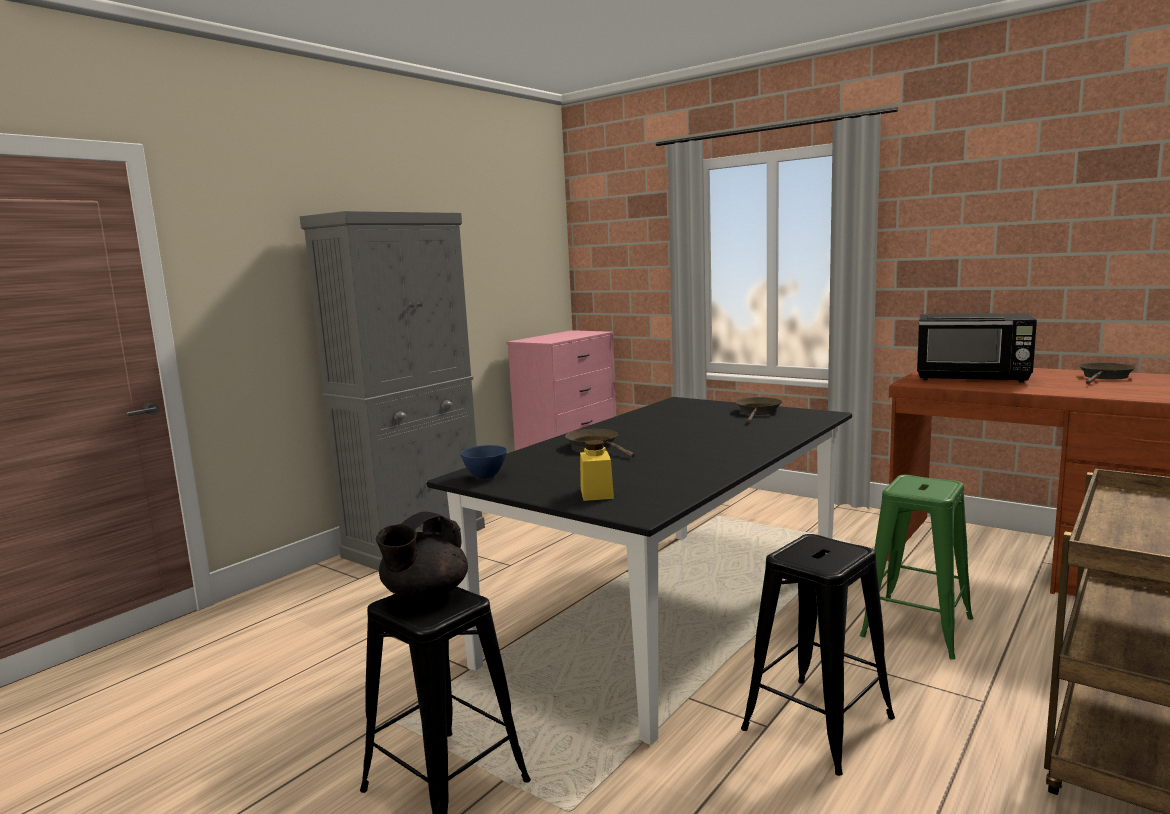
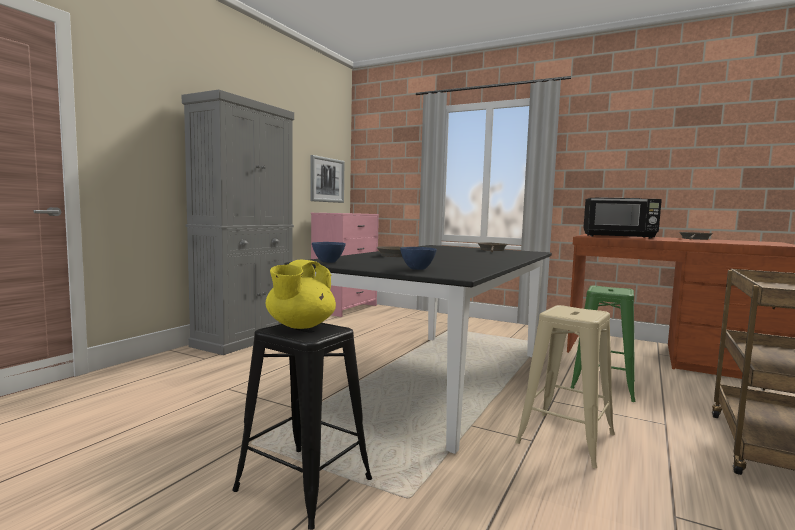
camera: 10 degrees left, 5 degrees down
black teapot [376,512,468,602] -> yellow teapot [266,260,336,329]
yellow jar [580,440,614,501] -> blue bowl [400,247,437,270]
black stool [741,534,895,776] -> beige stool [515,305,615,468]
none -> picture [310,155,344,203]

